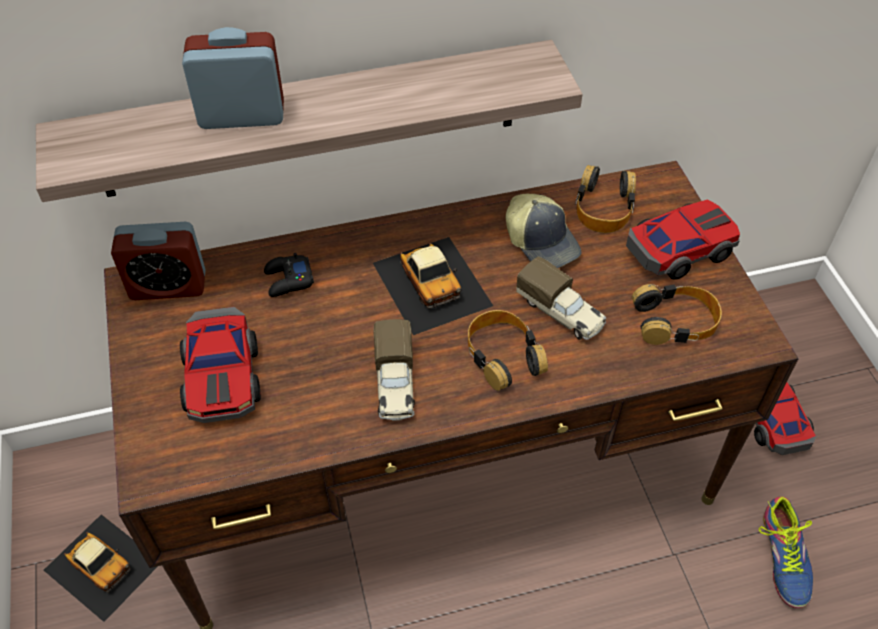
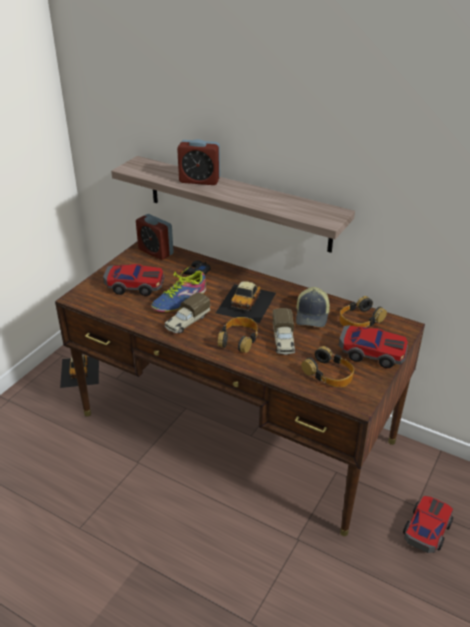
camera: 45 degrees right, 15 degrees down
toy car [180,307,261,423] -> toy car turned 120 degrees counterclockwise [103,264,164,296]
alarm clock [182,27,284,129] -> alarm clock turned 150 degrees clockwise [177,139,220,185]
shoe [759,497,813,608] -> shoe moved to [151,267,206,312]

